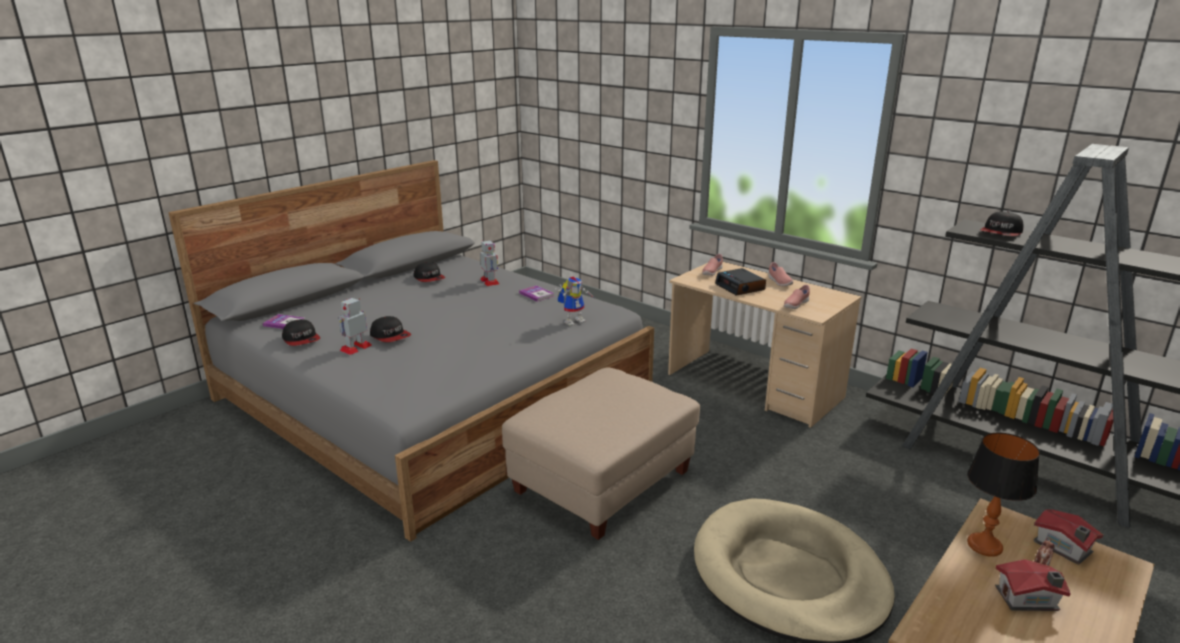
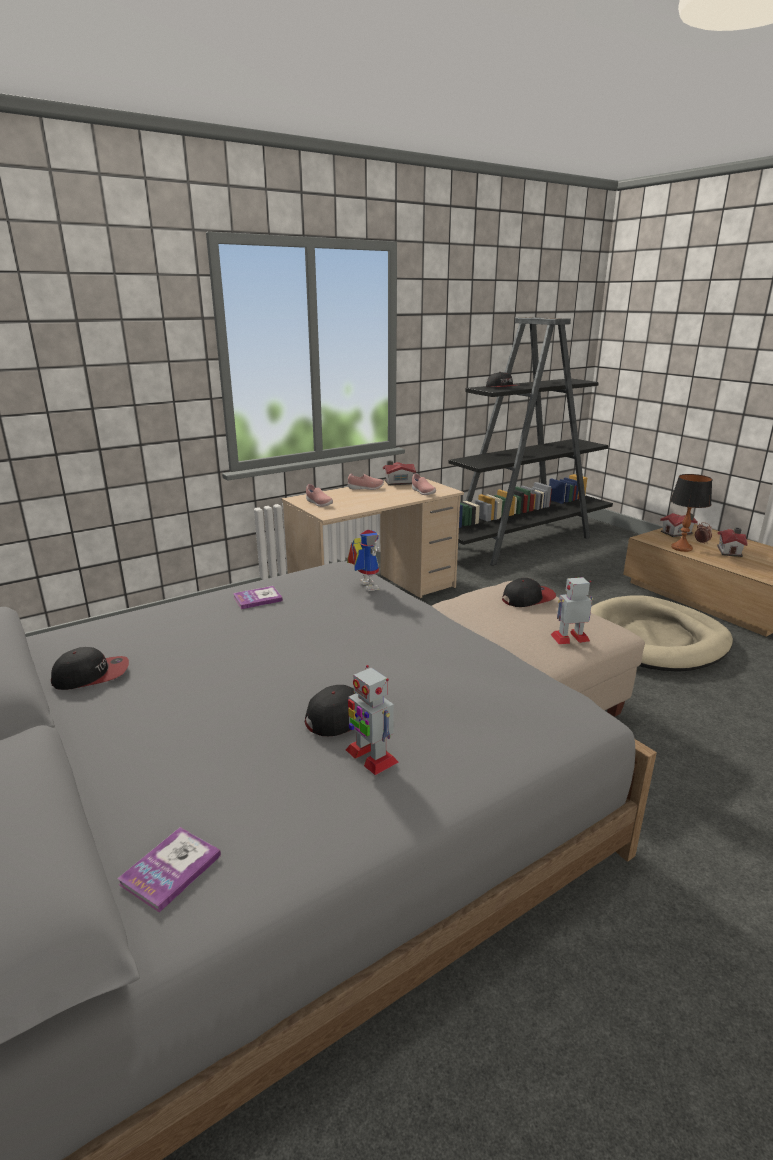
camera: 75 degrees left, 0 degrees up
cap [282,319,320,346] -> cap moved to [502,578,556,607]
toy robot [480,240,499,286] -> toy robot moved to [551,577,593,644]
alarm clock [715,268,766,296] -> none
none -> toy house [383,460,416,485]

